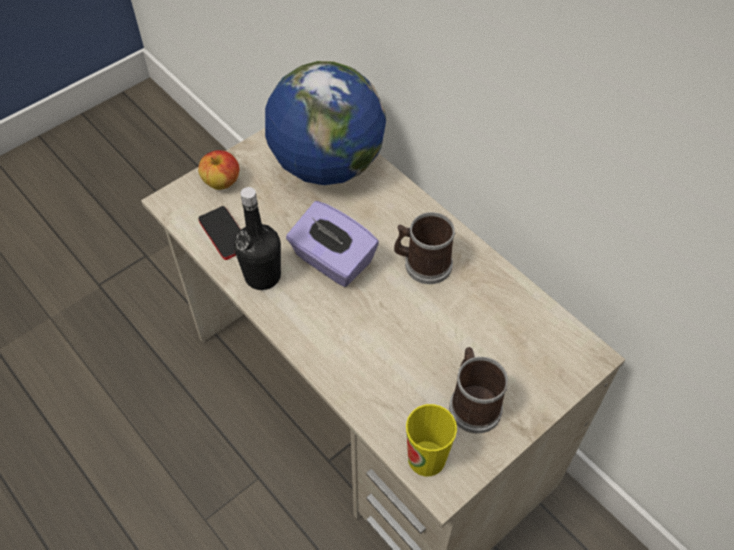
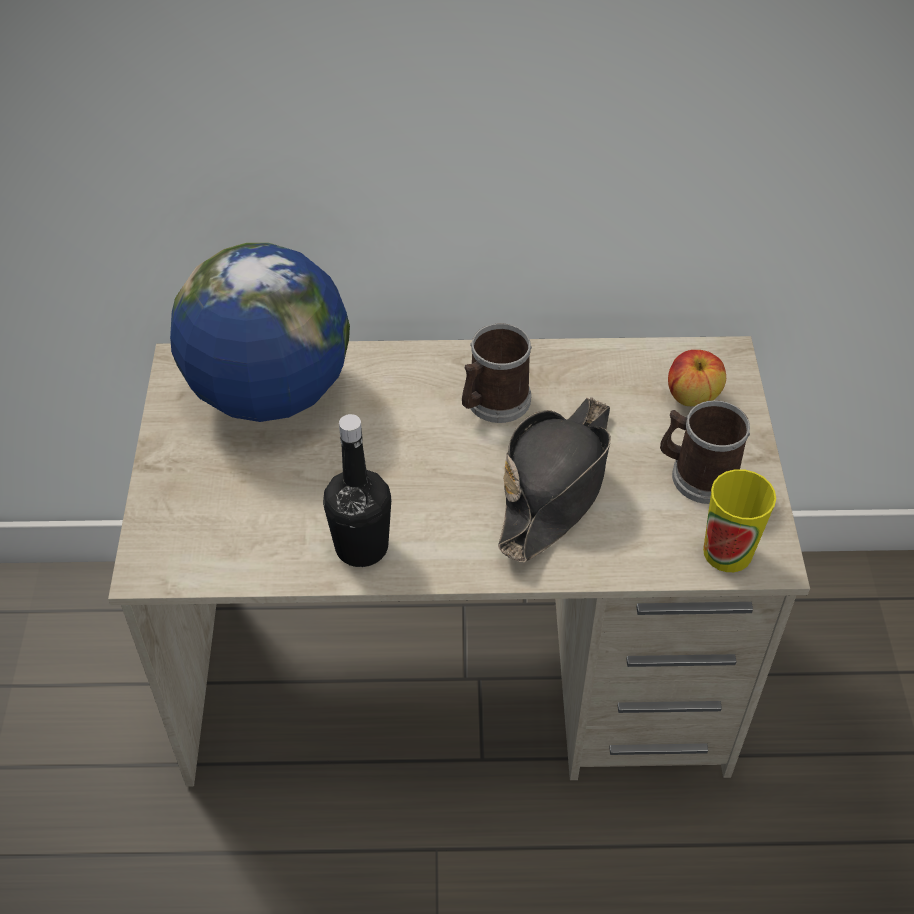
camera: 50 degrees left, 5 degrees down
apple [198,150,239,190] -> apple moved to [668,350,726,406]
phone [198,206,241,260] -> none
purple tissue box [286,201,379,287] -> none
none -> black hat [498,397,611,562]

